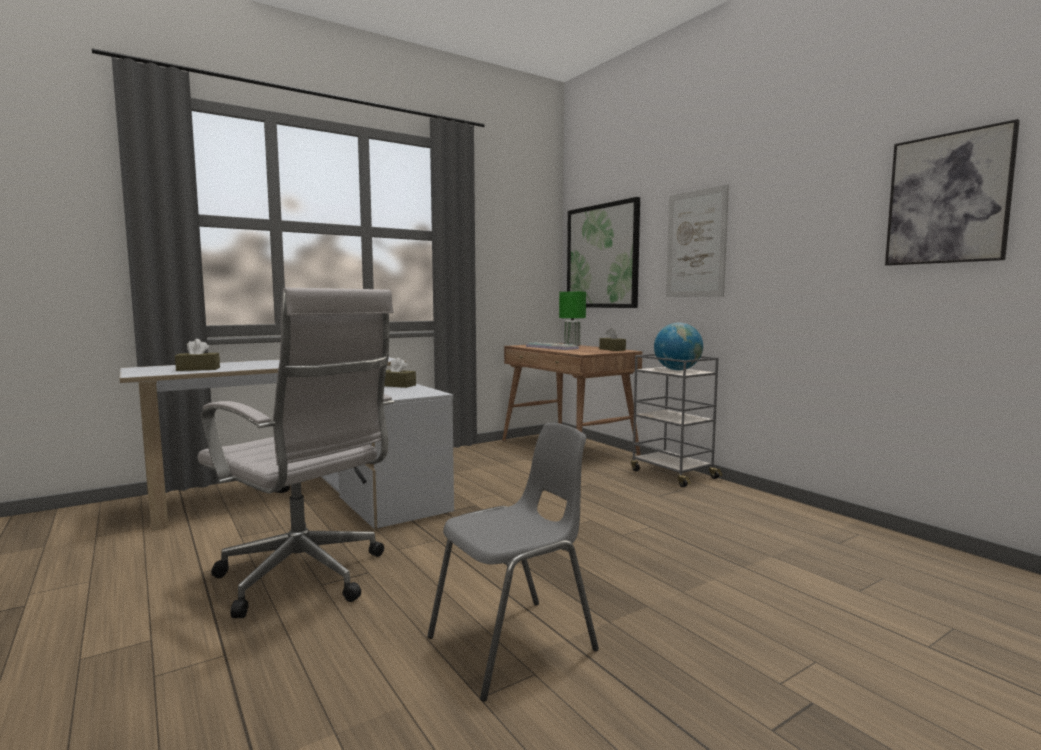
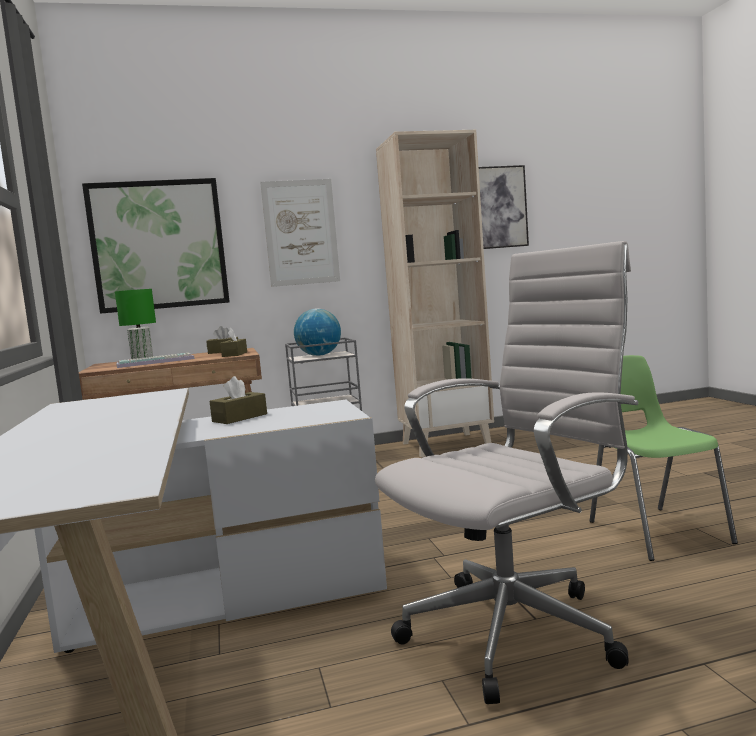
camera: 70 degrees left, 0 degrees up
brown tissue box [175,339,220,371] -> brown tissue box moved to [220,327,247,357]
grey chair [427,423,599,701] -> green chair [589,355,738,561]
none -> beige bookcase [376,130,494,457]

